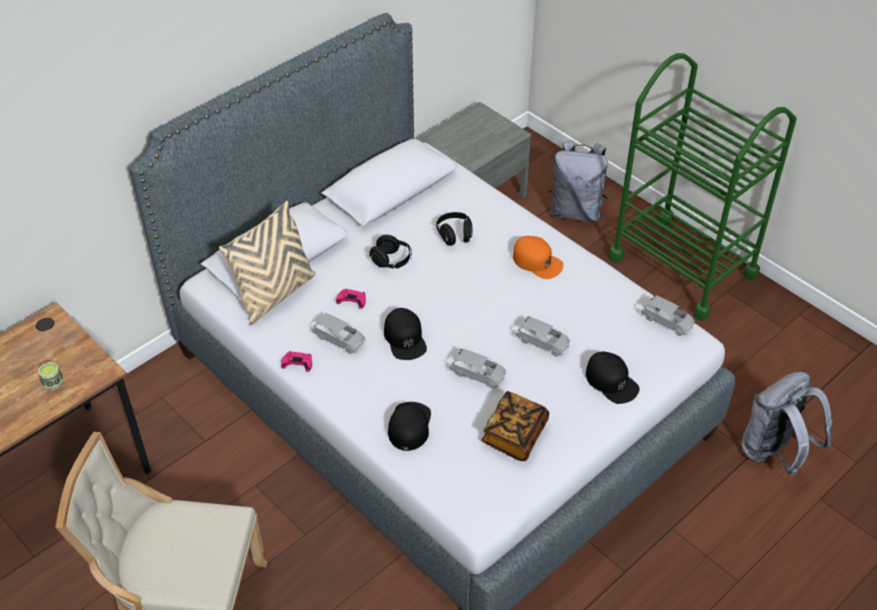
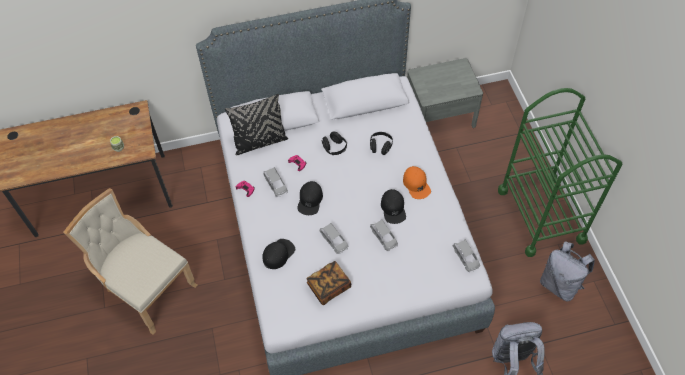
camera: 30 degrees right, 10 degrees up
beige pillow [219,201,316,325] -> black pillow [225,94,288,155]
grey backpack [549,141,608,222] -> grey backpack moved to [540,241,595,302]
black cap [586,352,640,404] -> black cap moved to [381,189,406,224]

